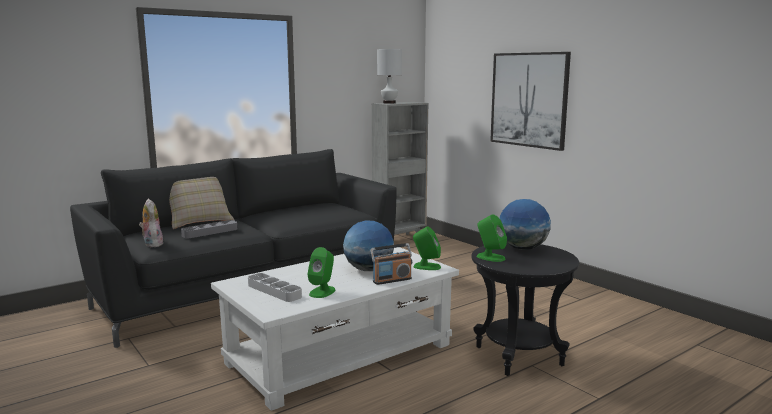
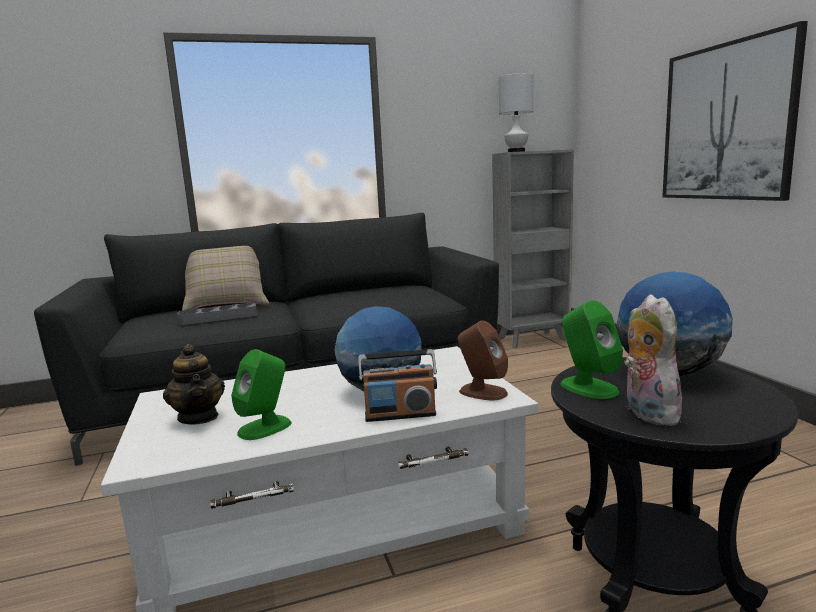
camera: 20 degrees right, 0 degrees up
plush toy [139,198,163,247] -> plush toy moved to [624,295,686,426]
grey tray [248,273,302,302] -> teapot [163,344,225,424]
green speaker [413,226,441,270] -> brown speaker [457,321,508,400]

